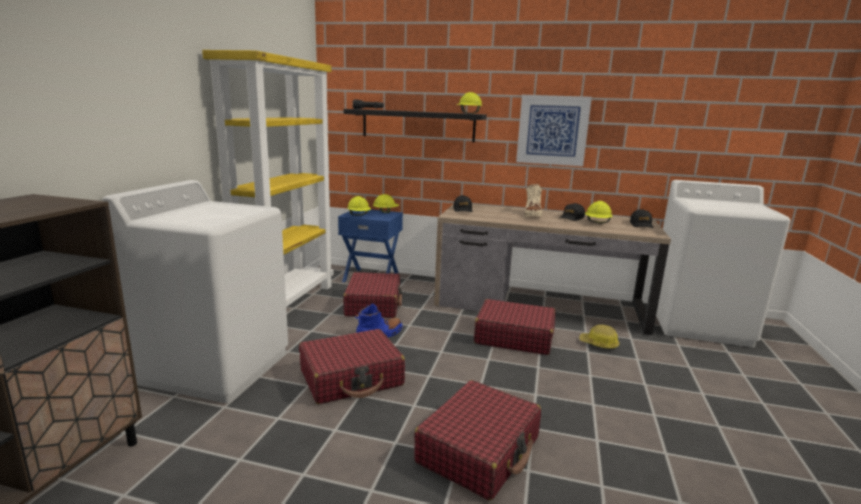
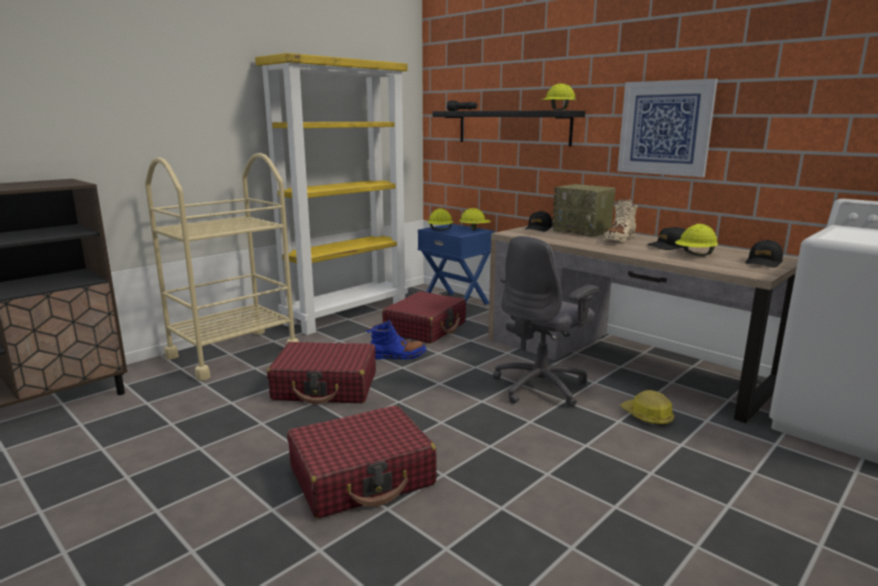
camera: 30 degrees right, 0 degrees up
white washing machine [102,180,288,403] -> beige cart [145,153,299,381]
red suitcase [474,299,556,355] -> grey office chair [493,236,599,407]
none -> radio [552,184,615,237]

